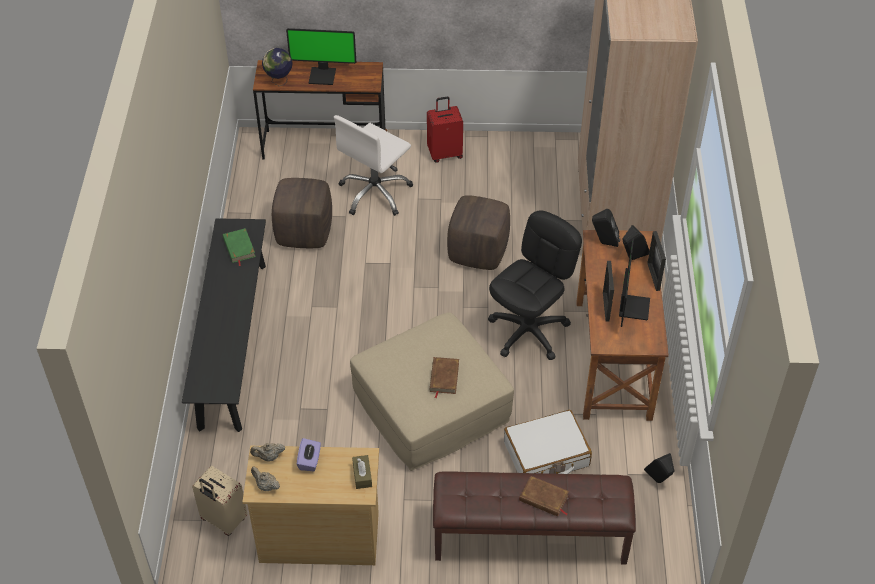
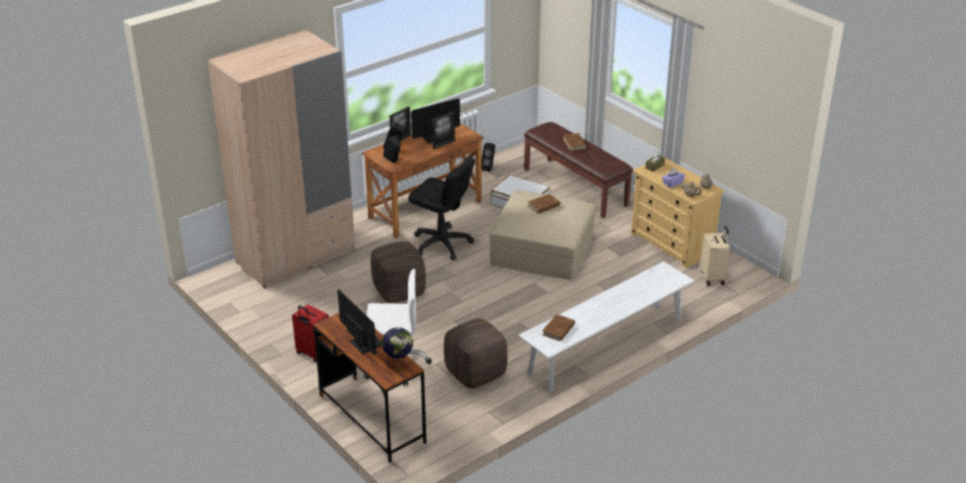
camera: 130 degrees left, 15 degrees down
black bench [182,218,266,432] -> white bench [519,261,695,391]
green book [223,228,256,266] -> brown book [542,314,575,342]
black office chair [488,211,582,360] -> black office chair turned 150 degrees counterclockwise [408,157,475,260]

